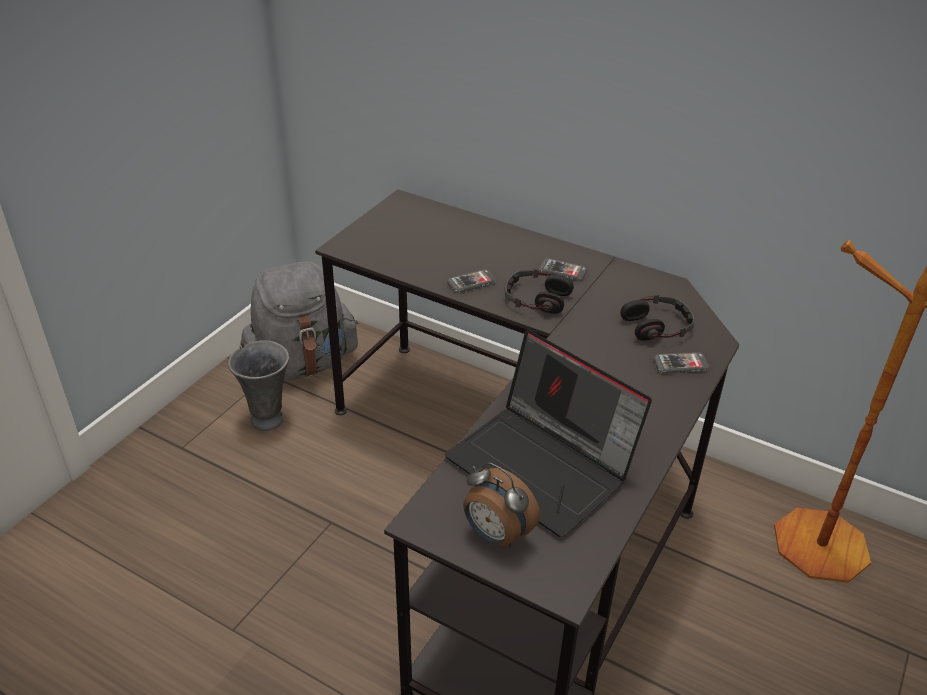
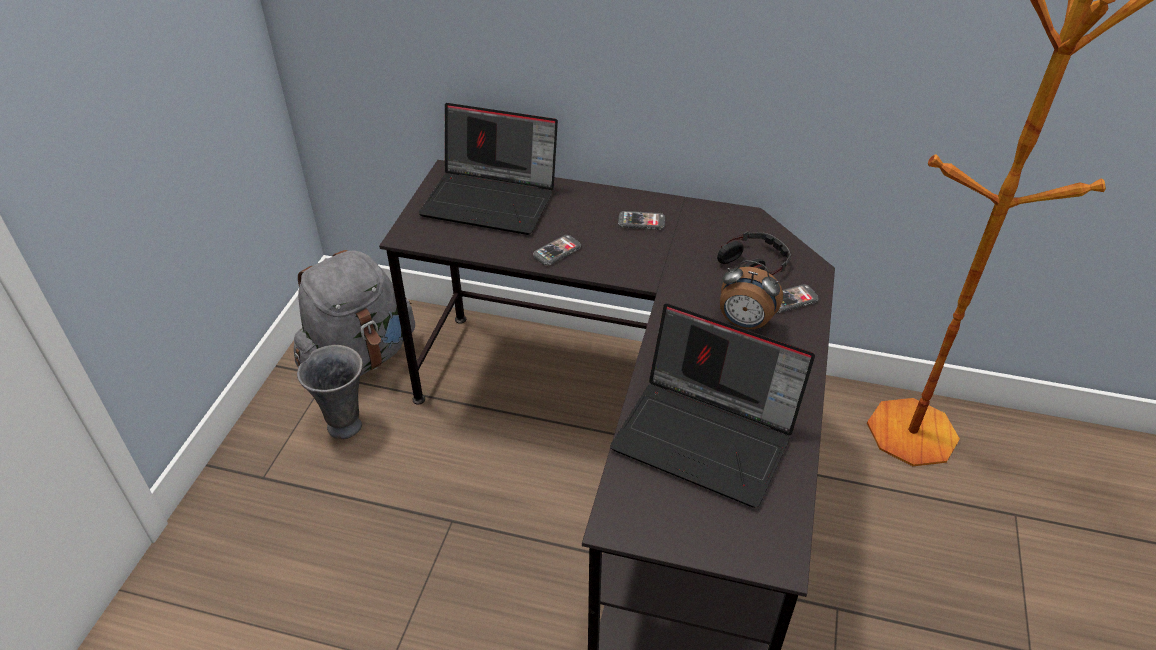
camera: 15 degrees left, 5 degrees up
alarm clock [463,463,540,547] -> alarm clock moved to [720,260,783,330]
headphones [505,269,574,314] -> none
none -> laptop [419,103,558,235]

